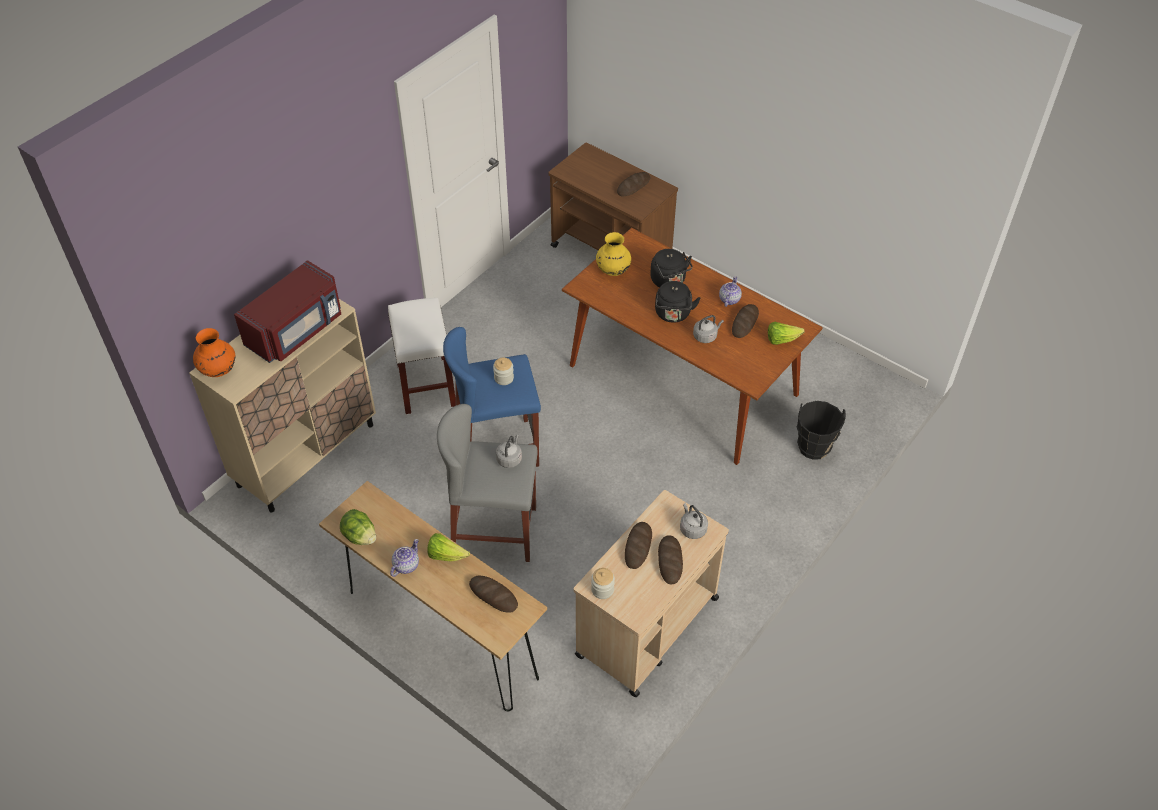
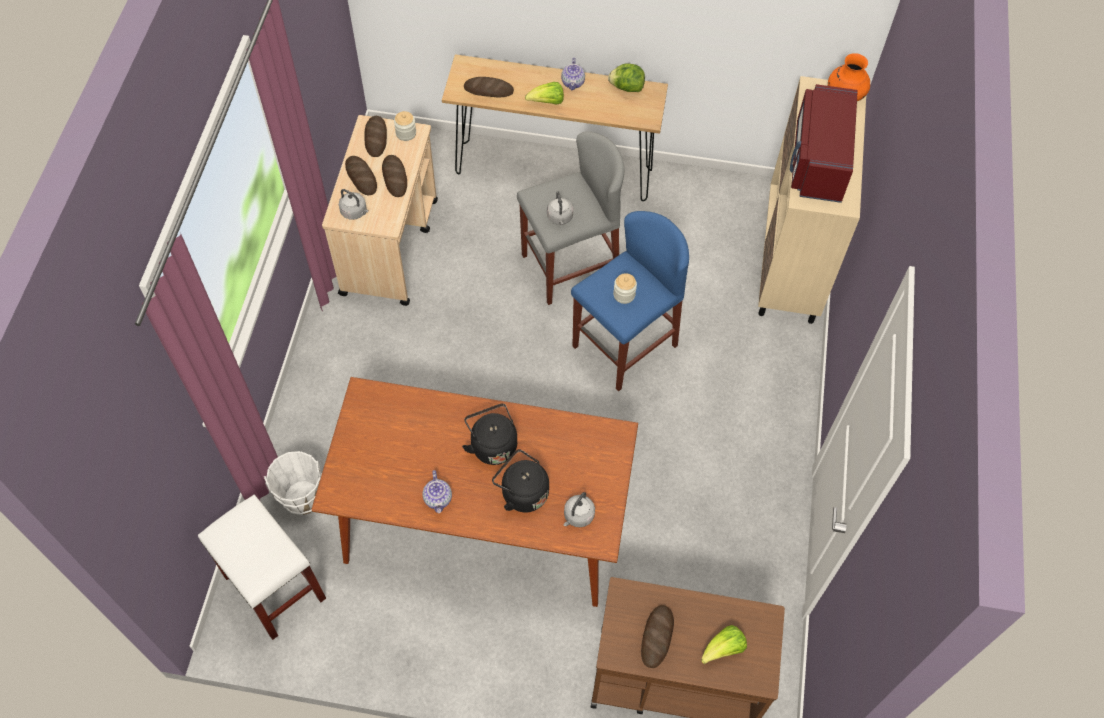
camera: 150 degrees right, 10 degrees up
white stool [388,298,456,415] -> white stool moved to [198,495,326,640]
yellow vase [596,232,631,276] -> none
grey kettle [693,315,724,343] -> grey kettle moved to [563,492,595,527]
bread [732,304,759,338] -> bread moved to [365,116,387,157]
lettuce [768,322,805,345] -> lettuce moved to [701,625,747,664]
black bucket [797,401,846,460] -> white bucket [264,451,322,515]

